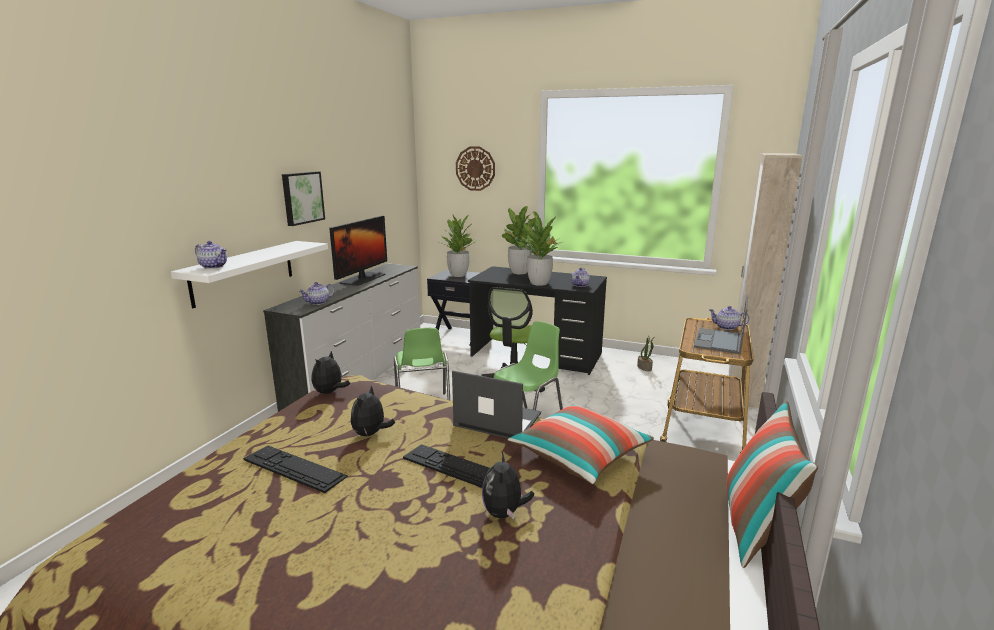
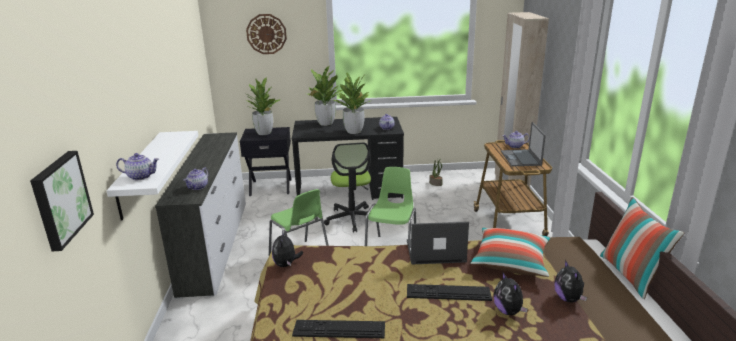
camera: 25 degrees left, 5 degrees up
picture [282,171,325,226] -> picture moved to [30,151,94,251]
monitor [329,216,387,286] -> none
plush toy [351,386,395,436] -> plush toy moved to [554,260,587,302]

